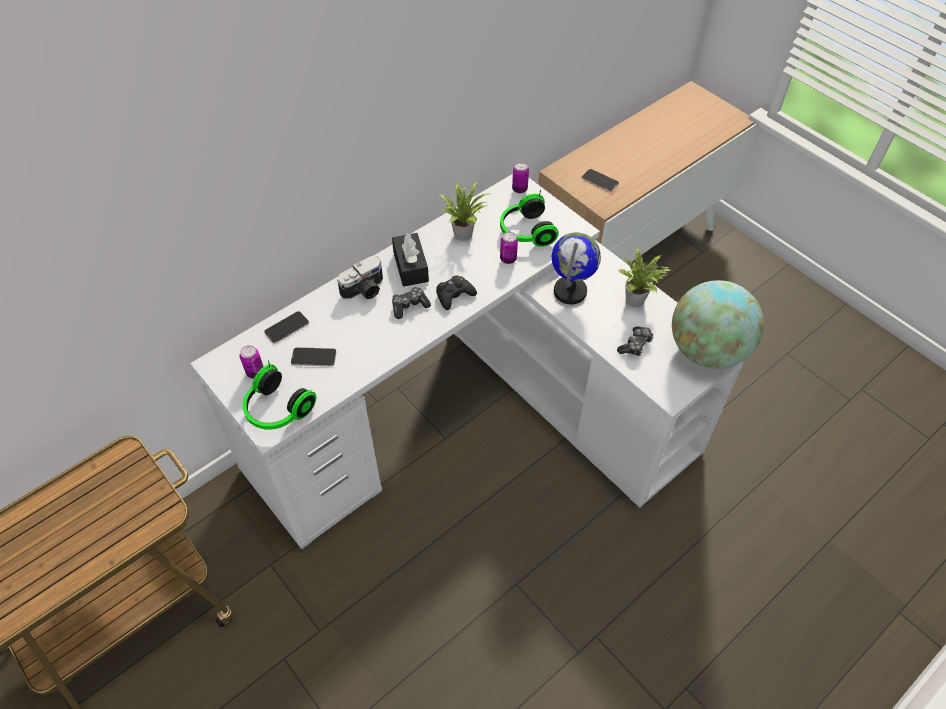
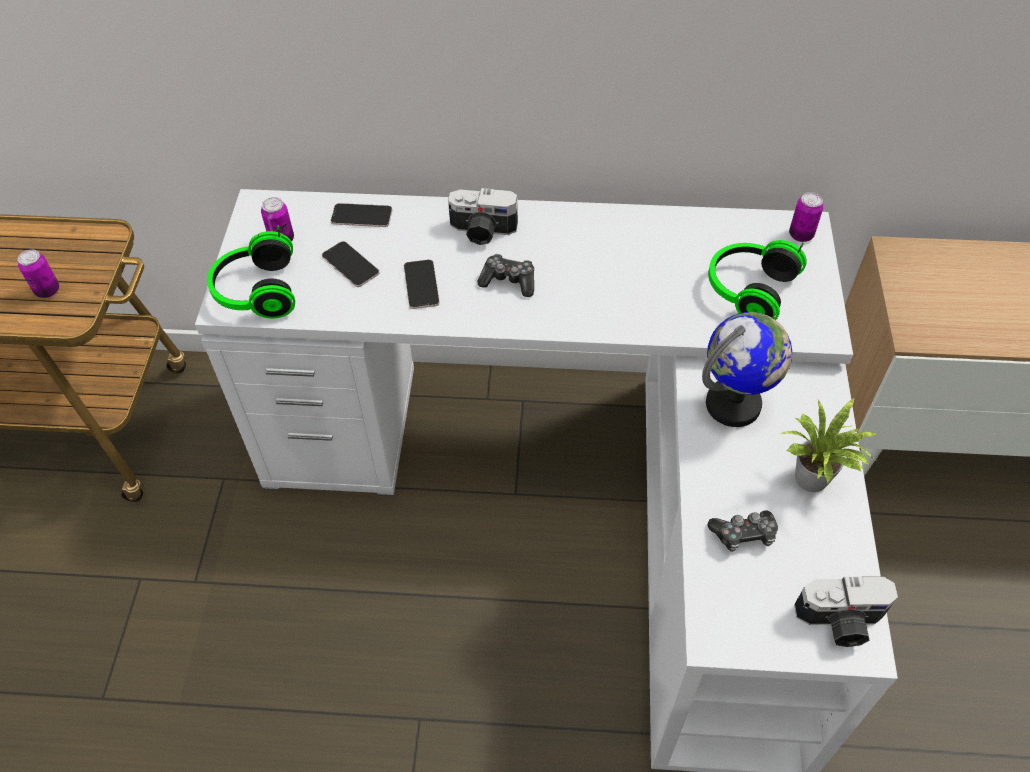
camera: 45 degrees right, 0 degrees up
black tissue box [392,233,429,287] -> none
black game controller [436,275,477,310] -> none
potted plant [438,181,489,241] -> none
can [500,232,518,264] -> can moved to [18,249,59,298]
phone [582,169,619,192] -> phone moved to [404,259,440,309]
globe [672,280,764,369] -> camera [794,576,898,647]

